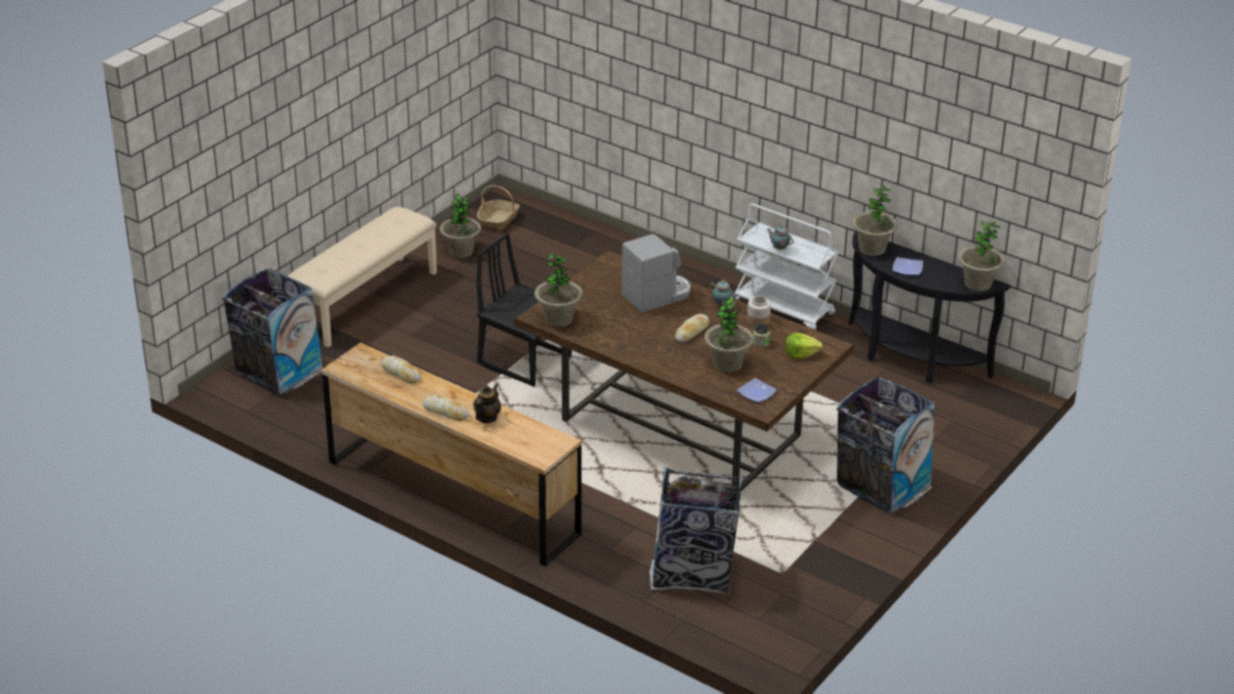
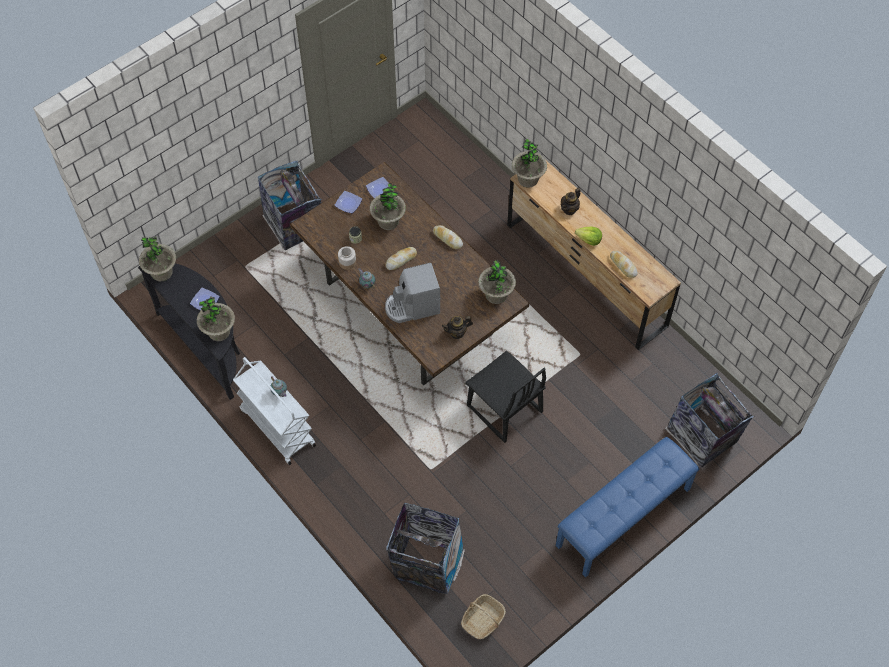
camera: 165 degrees left, 25 degrees up
beige bench [288,207,437,348] -> blue bench [556,437,699,578]
bread [423,395,469,421] -> bread moved to [433,225,463,249]
potted plant [440,193,481,258] -> potted plant moved to [512,139,547,187]
trash can [649,467,742,594] -> trash can moved to [386,503,465,595]
lettuce [785,333,823,359] -> lettuce moved to [575,227,602,246]
none -> plate [334,191,362,213]
none -> teapot [442,316,473,339]

